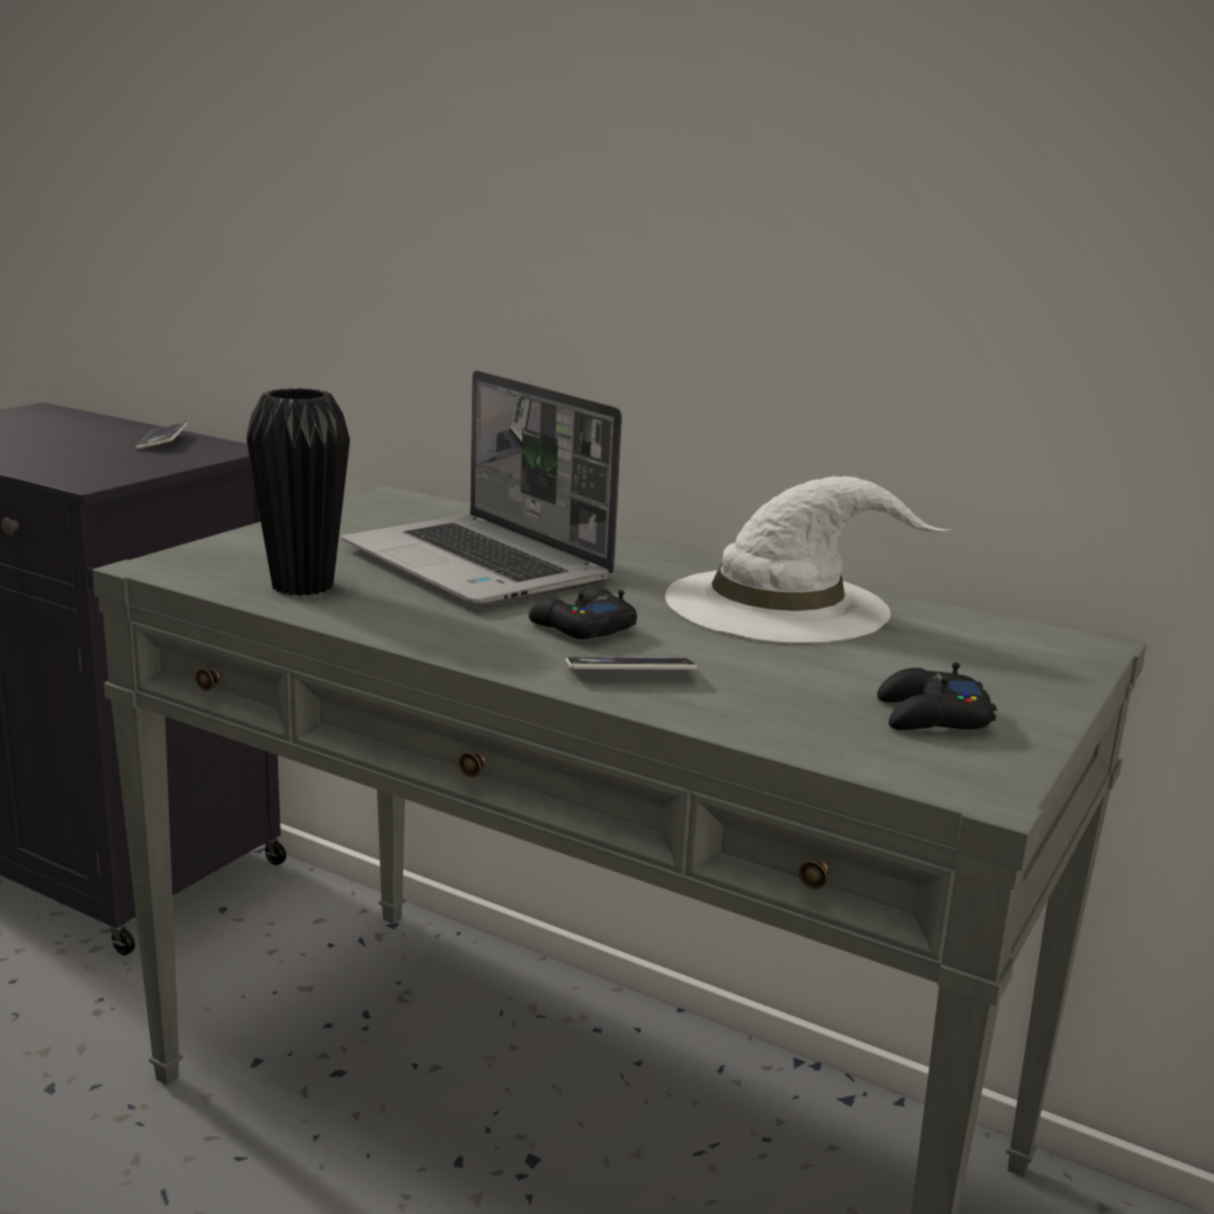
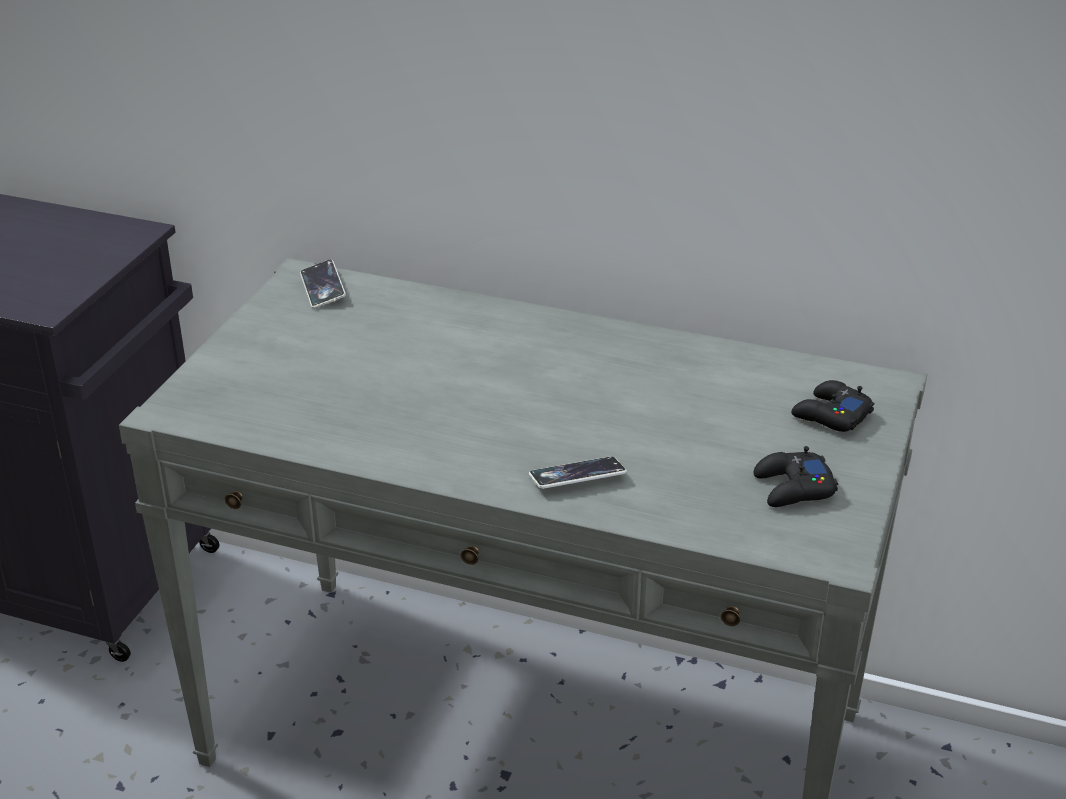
camera: 10 degrees left, 15 degrees up
phone [135,422,188,449] -> phone moved to [300,259,346,308]
black vase [246,388,350,596] -> none
laptop [342,370,622,606] -> none
black game controller [529,588,637,639] -> black game controller moved to [791,380,874,432]
white hat [665,476,952,643] -> none

